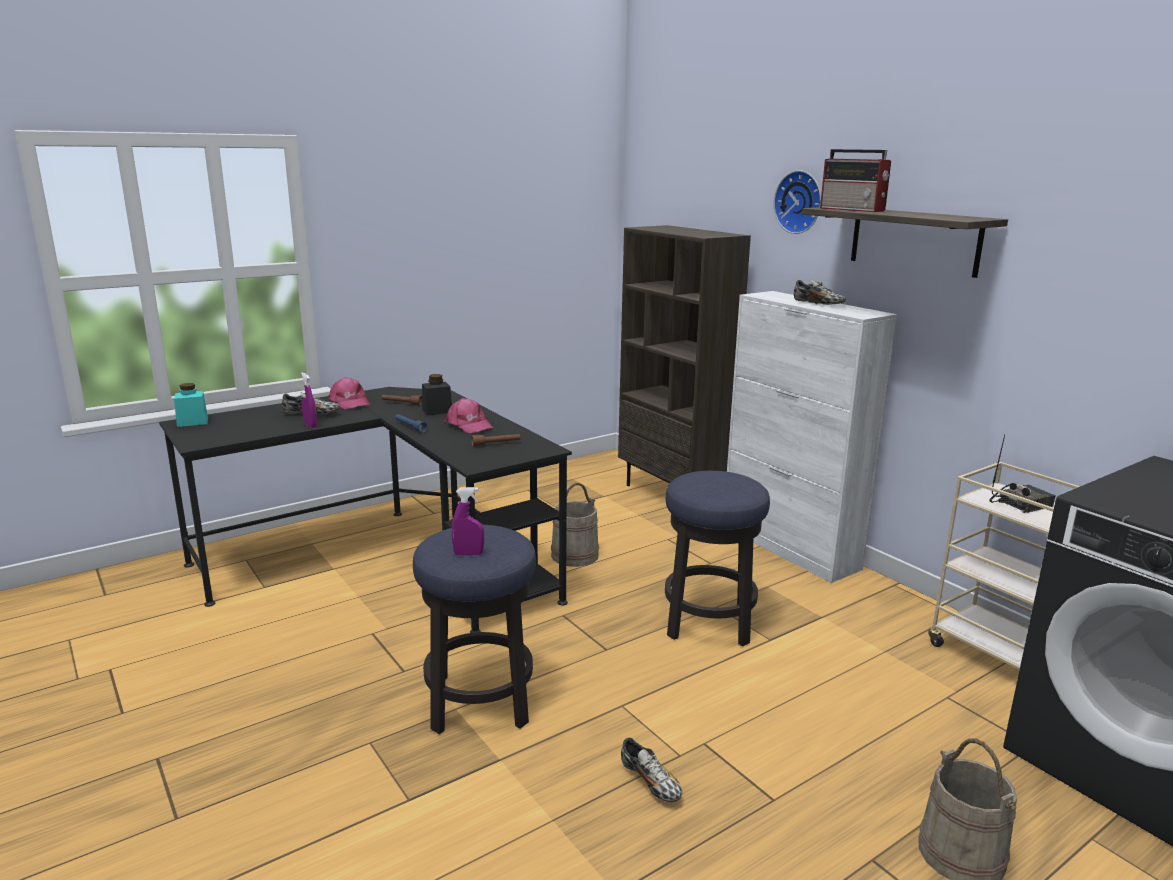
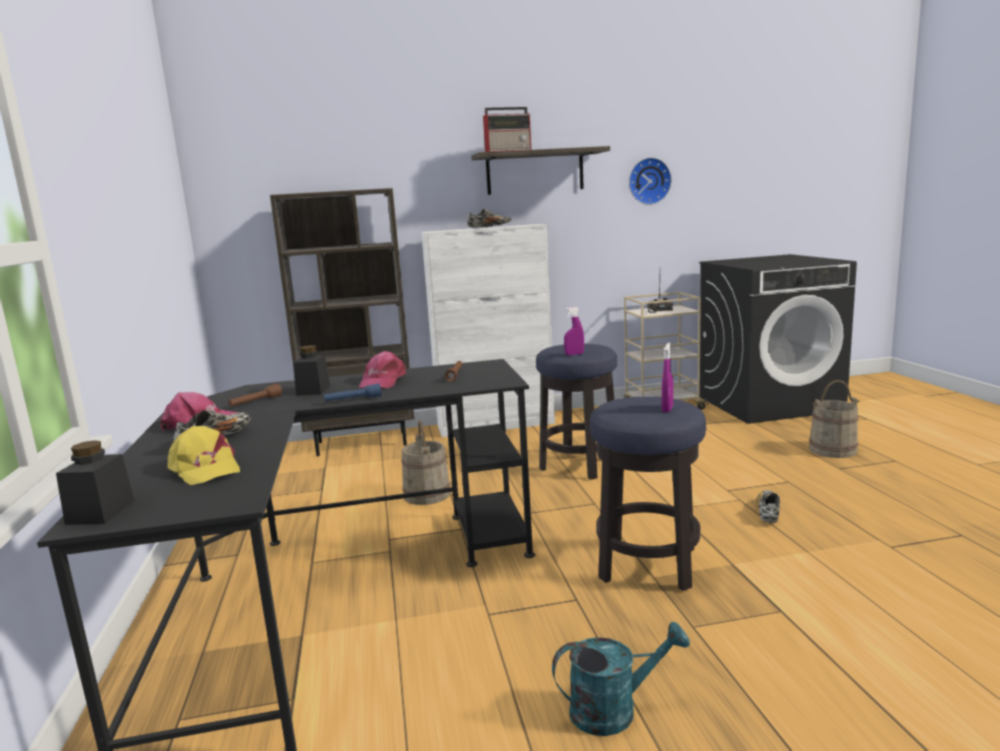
camera: 65 degrees left, 5 degrees down
turquoise jar [174,383,208,427] -> black jar [56,440,135,525]
purple spray bottle [301,373,317,428] -> purple spray bottle moved to [564,307,584,355]
pink cap [444,398,494,433] -> pink cap turned 120 degrees clockwise [359,351,406,388]
shoe [621,737,683,802] -> shoe turned 60 degrees counterclockwise [756,490,780,523]
wall clock [774,170,821,234] -> wall clock moved to [629,157,672,205]
none -> yellow cap [167,426,240,485]
none -> turquoise watering can [552,621,690,736]

